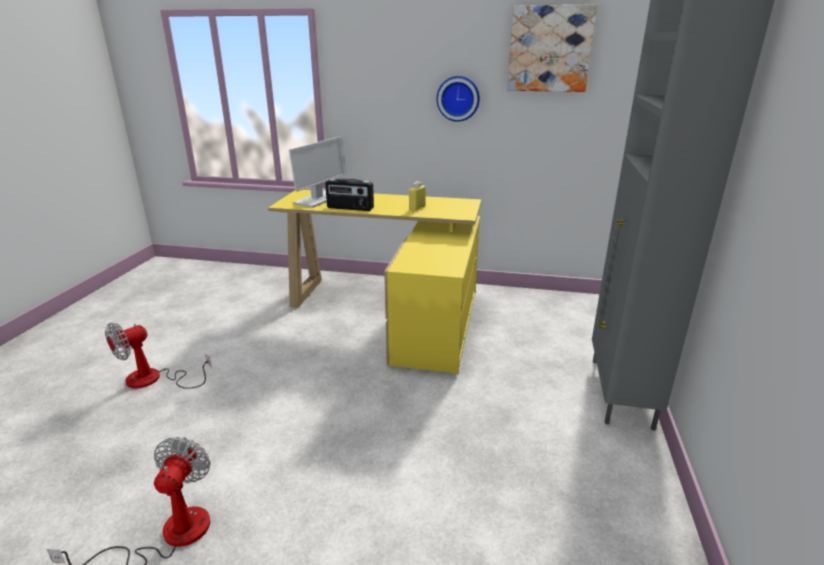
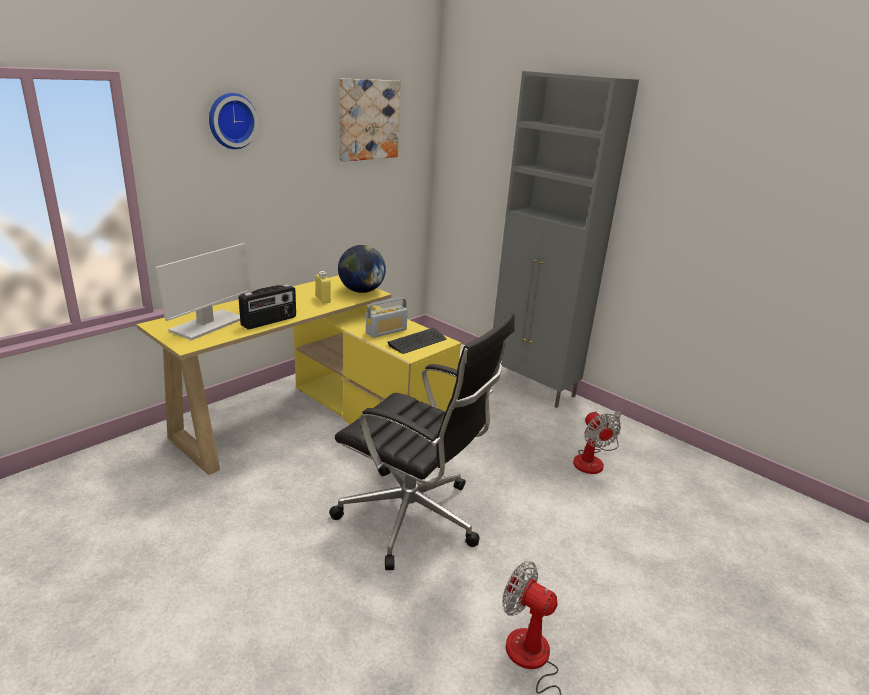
camera: 60 degrees left, 0 degrees up
fan [105,322,211,389] -> fan moved to [573,411,622,474]
monitor [289,136,346,208] -> monitor turned 60 degrees clockwise [155,243,251,340]
wall clock [437,76,480,122] -> wall clock moved to [209,93,258,149]
none -> black office chair [329,313,515,570]
none -> globe [338,245,386,293]
none -> radio [366,297,408,338]
none -> keyboard [388,328,446,354]

